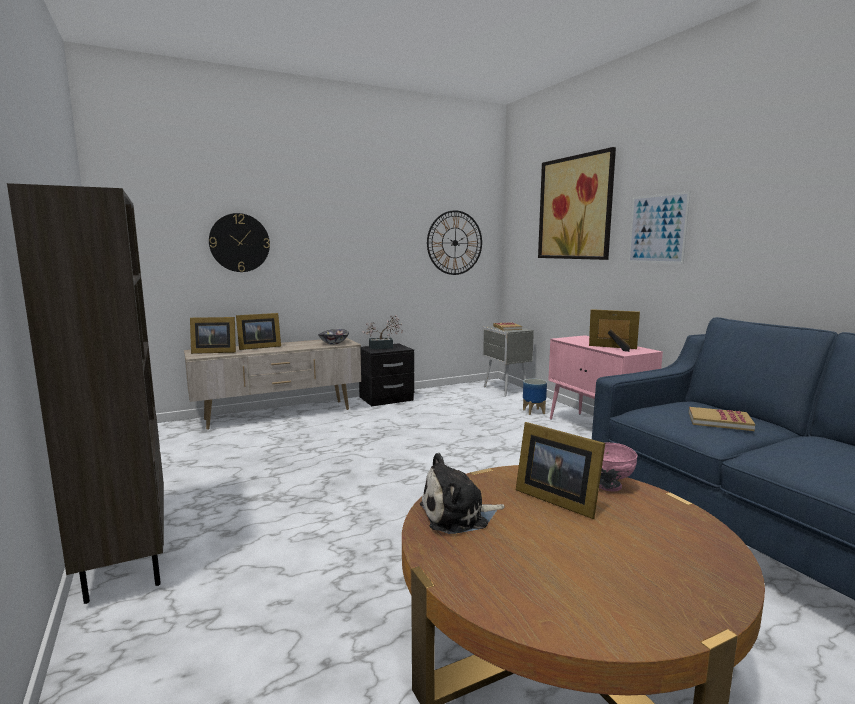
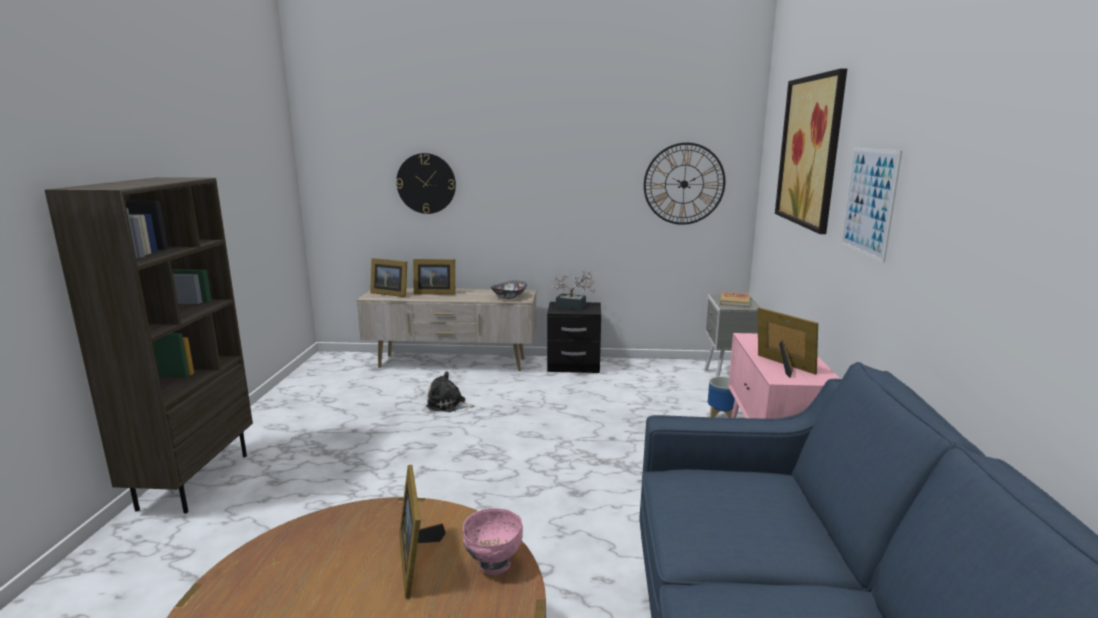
camera: 30 degrees right, 5 degrees up
plush toy [420,453,505,534] -> plush toy moved to [426,371,475,412]
book [689,407,755,431] -> none

